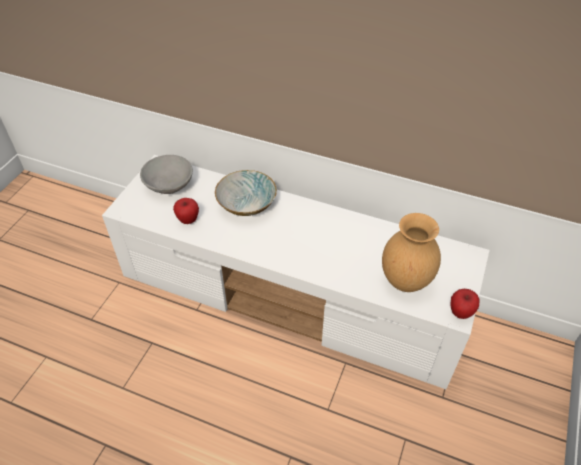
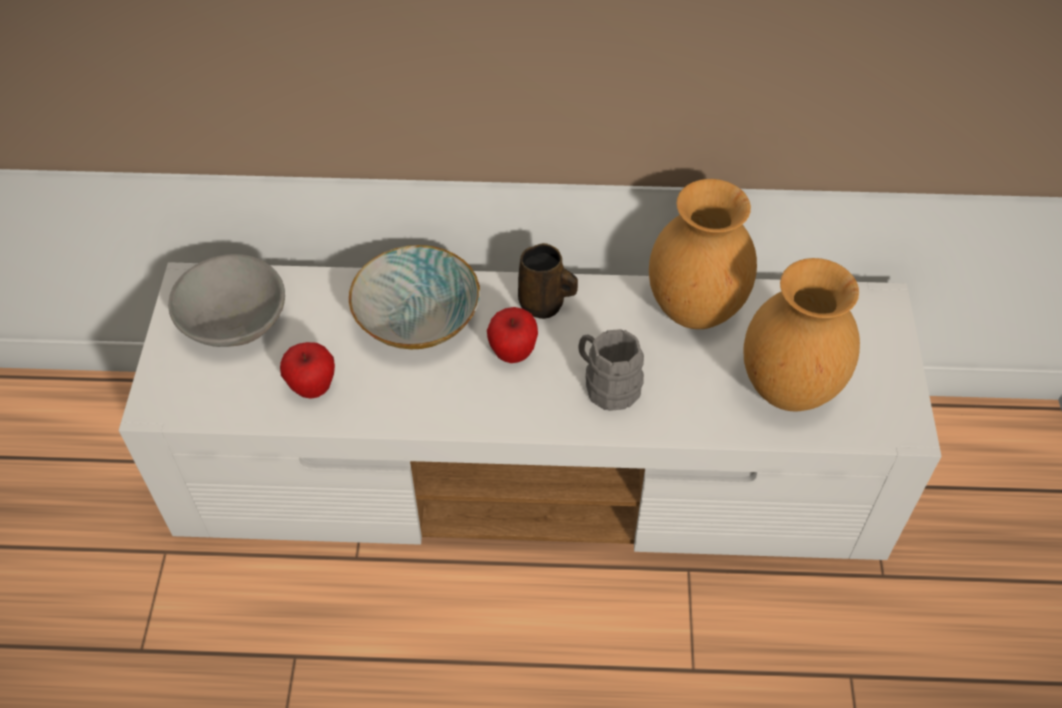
camera: 20 degrees left, 5 degrees up
apple [450,289,480,319] -> apple moved to [487,307,538,363]
none -> brown mug [518,243,578,319]
none -> grey mug [578,329,644,411]
none -> brown vase [649,179,757,329]

